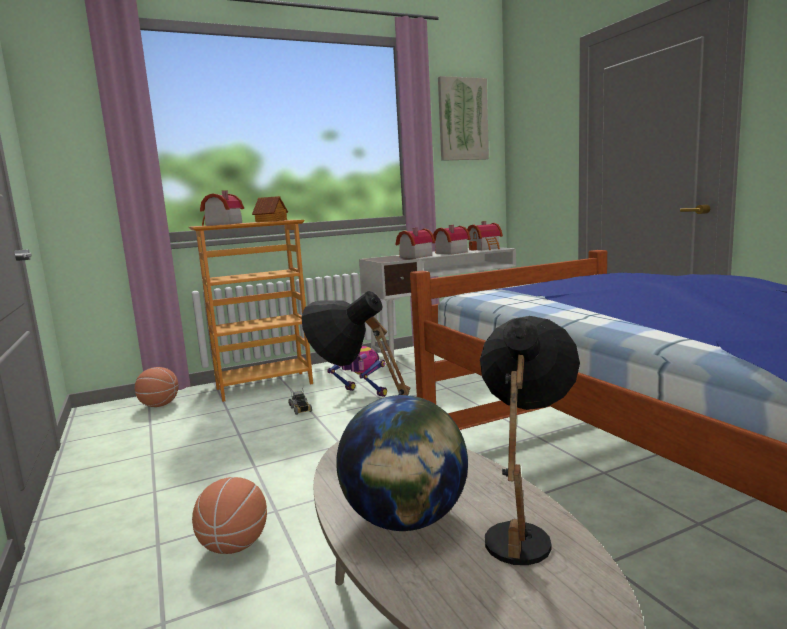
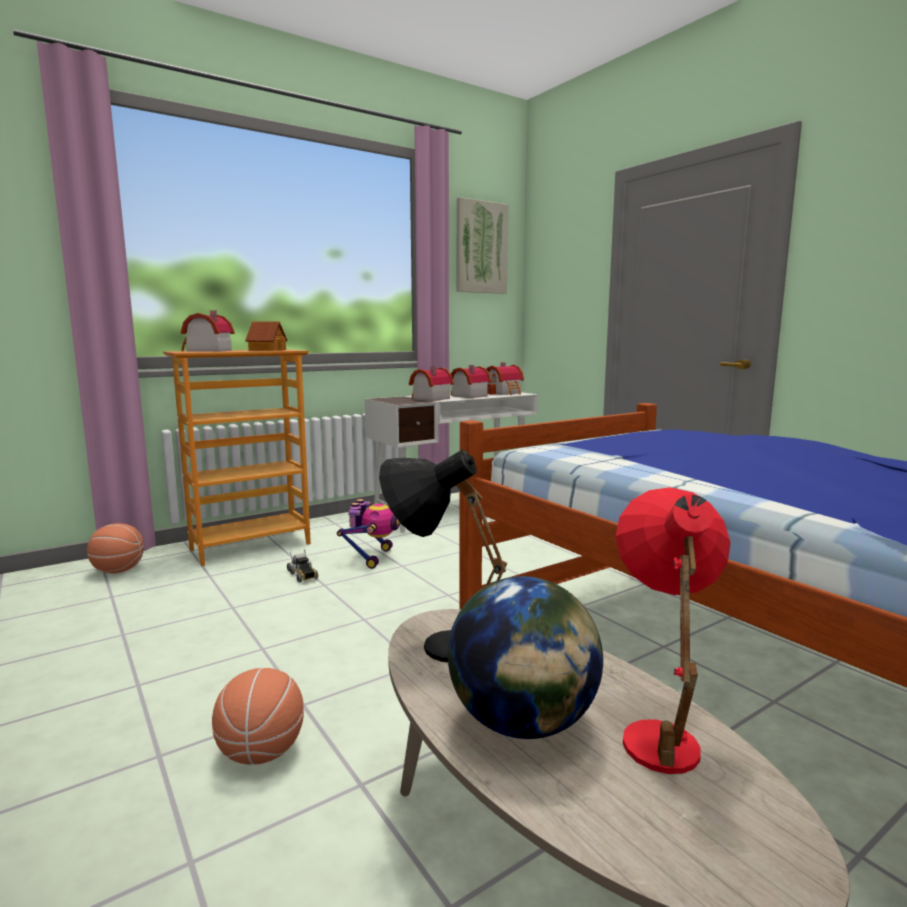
camera: 10 degrees left, 0 degrees up
toy robot [327,346,387,397] -> toy robot turned 75 degrees clockwise [337,499,400,569]
black table lamp [480,316,580,565] -> red table lamp [616,487,731,774]

